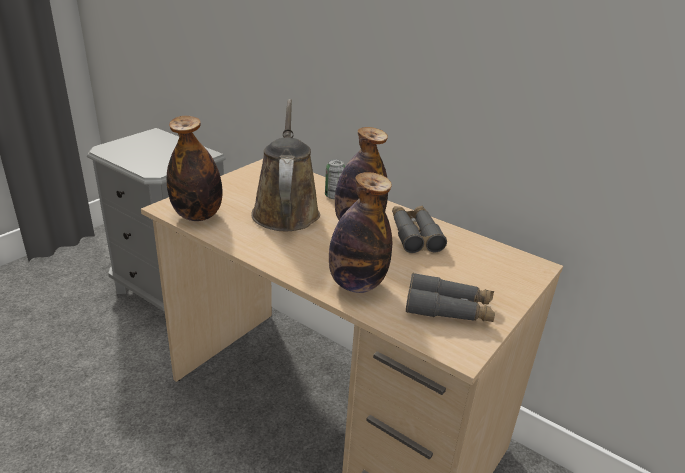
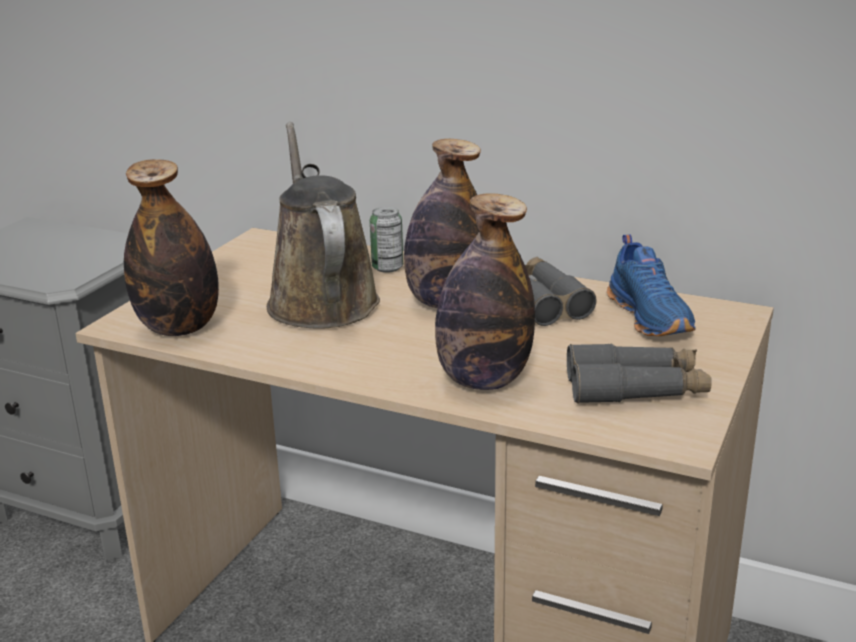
camera: 10 degrees left, 5 degrees down
none -> blue shoe [607,234,695,336]

